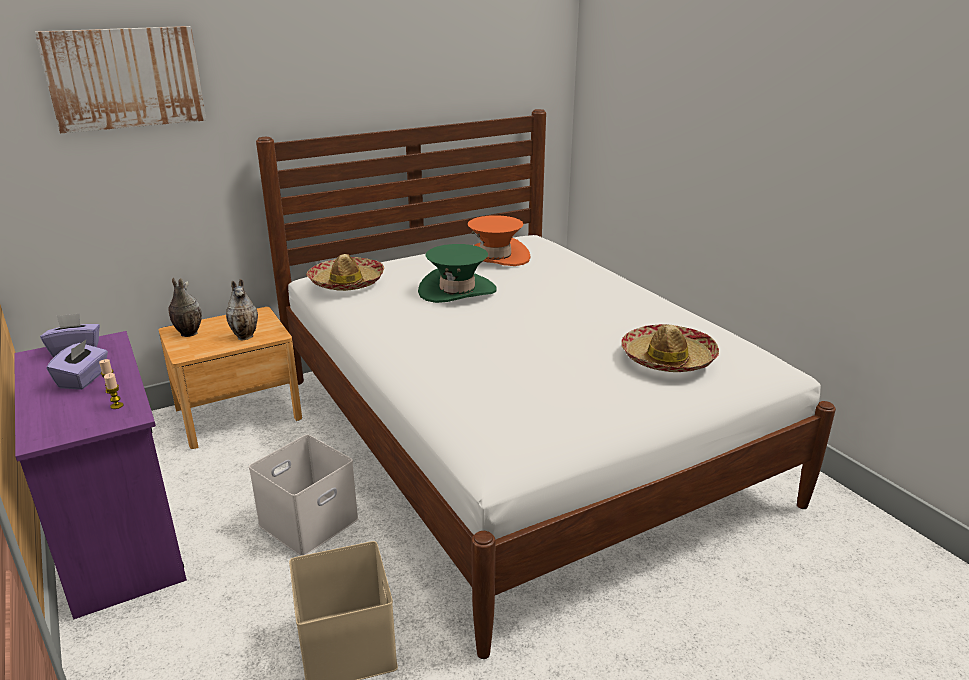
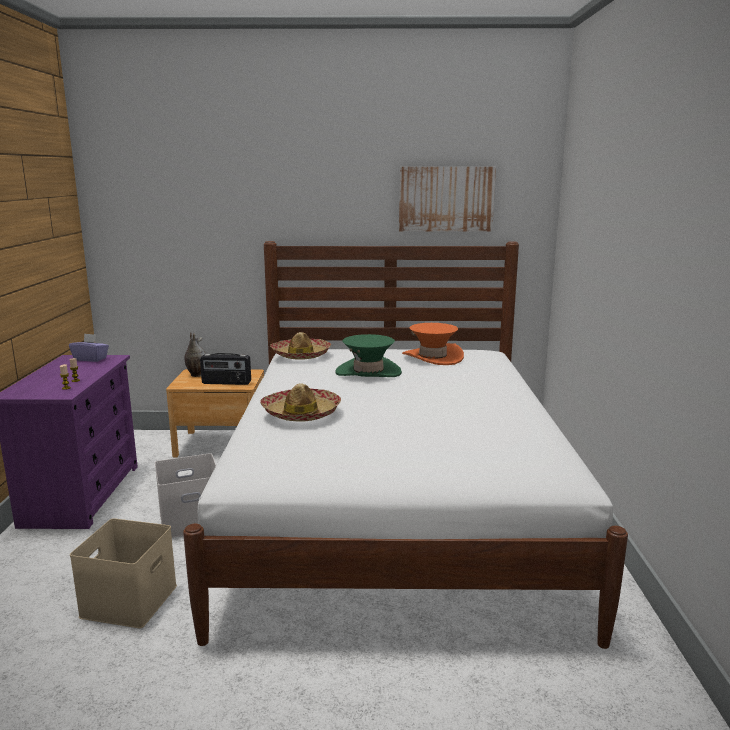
camera: 30 degrees right, 10 degrees down
picture [35,26,206,133] -> picture moved to [399,167,496,232]
purple tissue box [47,339,108,390] -> none
vase [226,279,258,340] -> radio [200,353,251,385]
hat [621,324,719,372] -> hat moved to [260,383,341,422]

